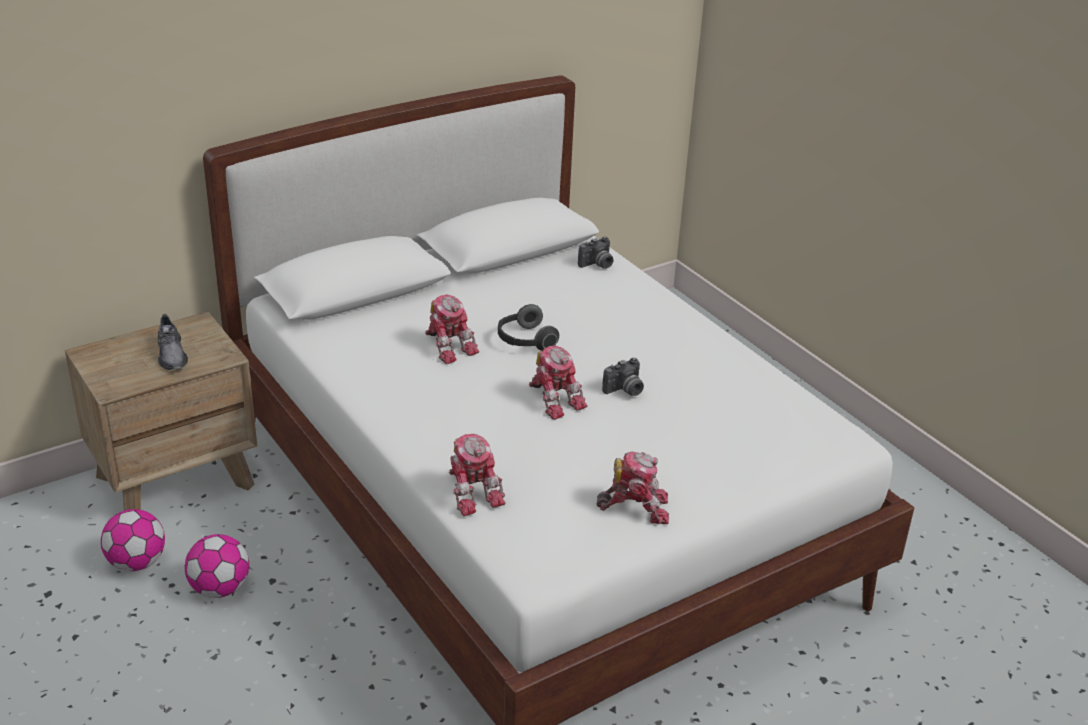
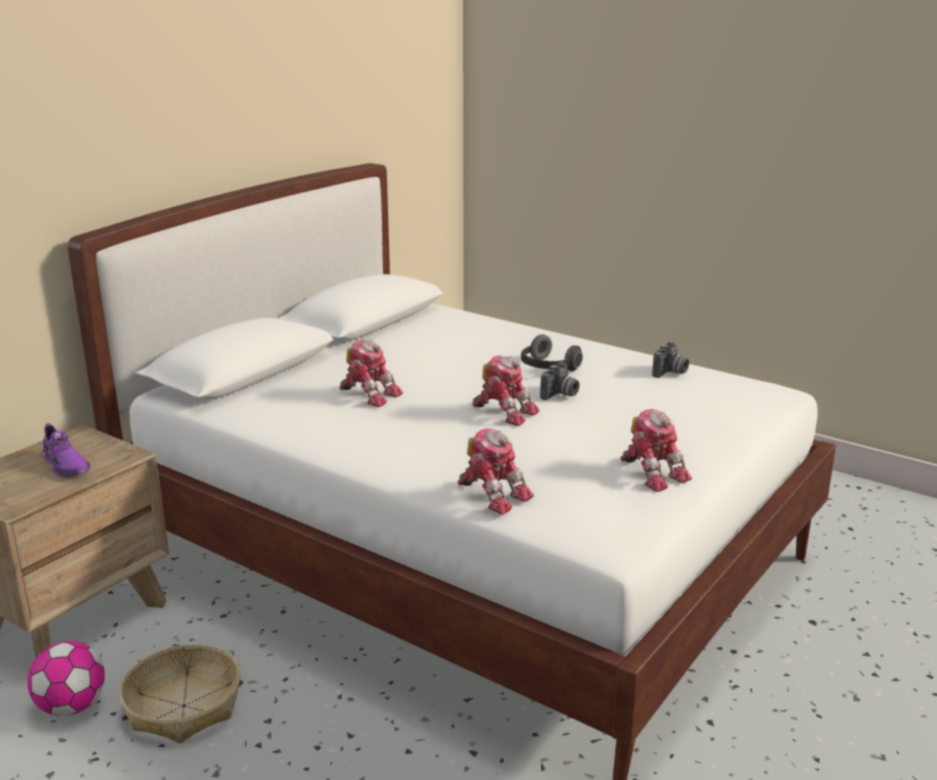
camera: 20 degrees left, 10 degrees down
grey shoe [158,314,188,370] -> purple shoe [42,423,90,477]
football [185,534,249,598] -> basket [120,644,241,743]
headphones [498,304,559,351] -> headphones moved to [521,334,583,372]
camera [578,236,613,269] -> camera moved to [652,342,689,378]
toy robot [597,452,669,524] -> toy robot turned 75 degrees clockwise [620,409,692,492]

